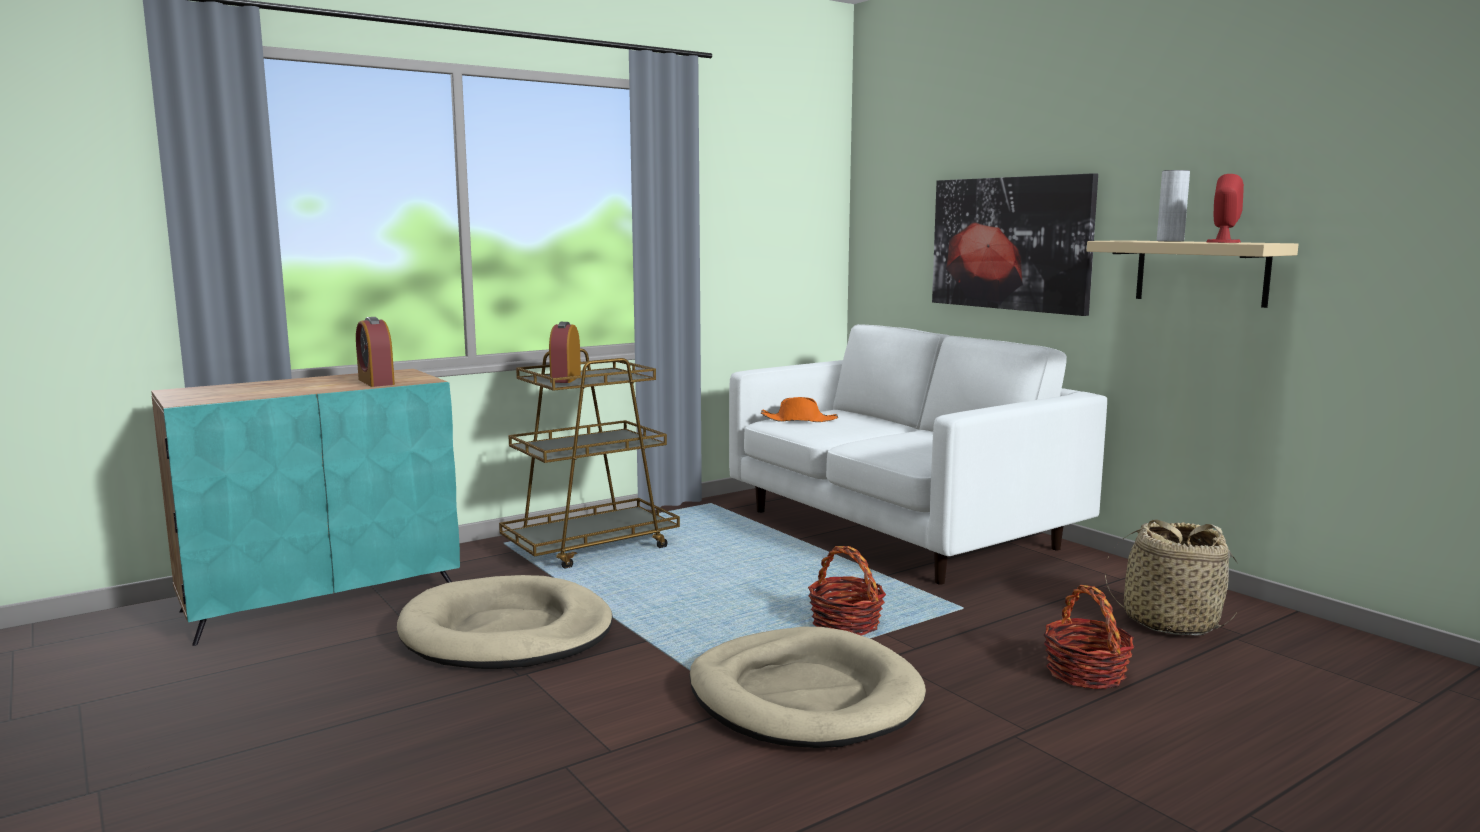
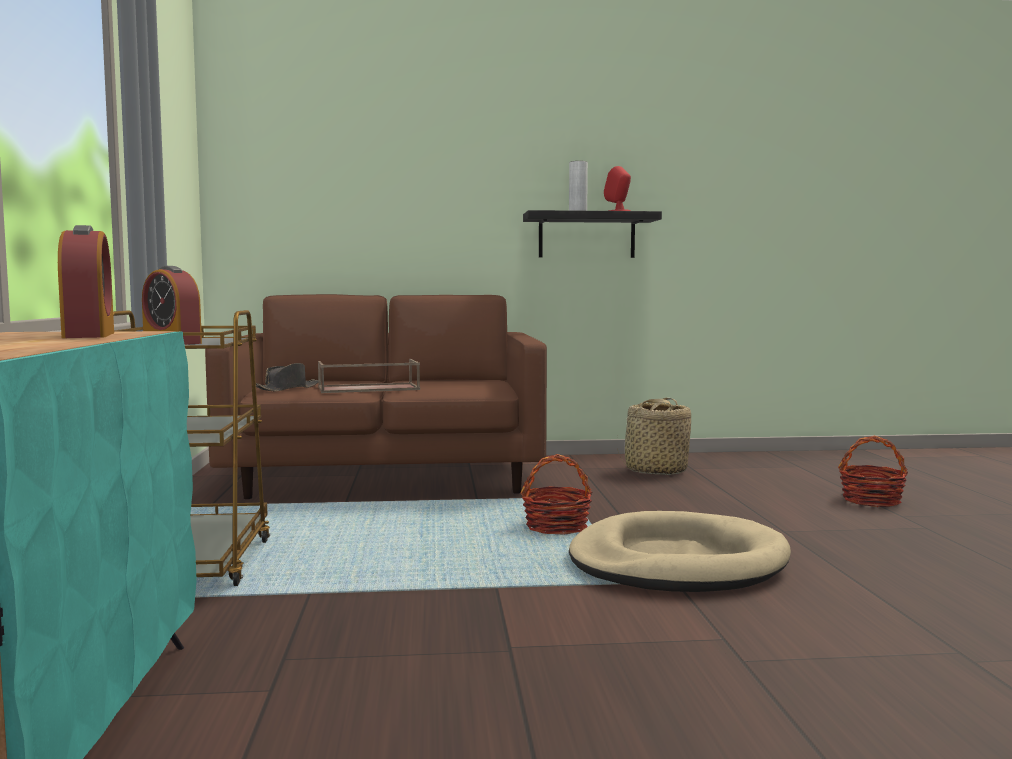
camera: 60 degrees left, 5 degrees down
alarm clock [356,317,395,387] -> alarm clock turned 105 degrees counterclockwise [58,225,114,338]
beige dog bed [397,575,613,669] -> none
white sofa [729,324,1107,585] -> brown sofa [205,294,547,499]
orange hat [761,397,838,422] -> black hat [256,363,318,391]
picture [932,173,1098,316] -> none
basket [1043,585,1134,689] -> basket moved to [838,435,908,507]
beige shelf [1087,240,1299,308] -> black shelf [523,210,662,258]
none -> brown tray [318,359,420,393]

